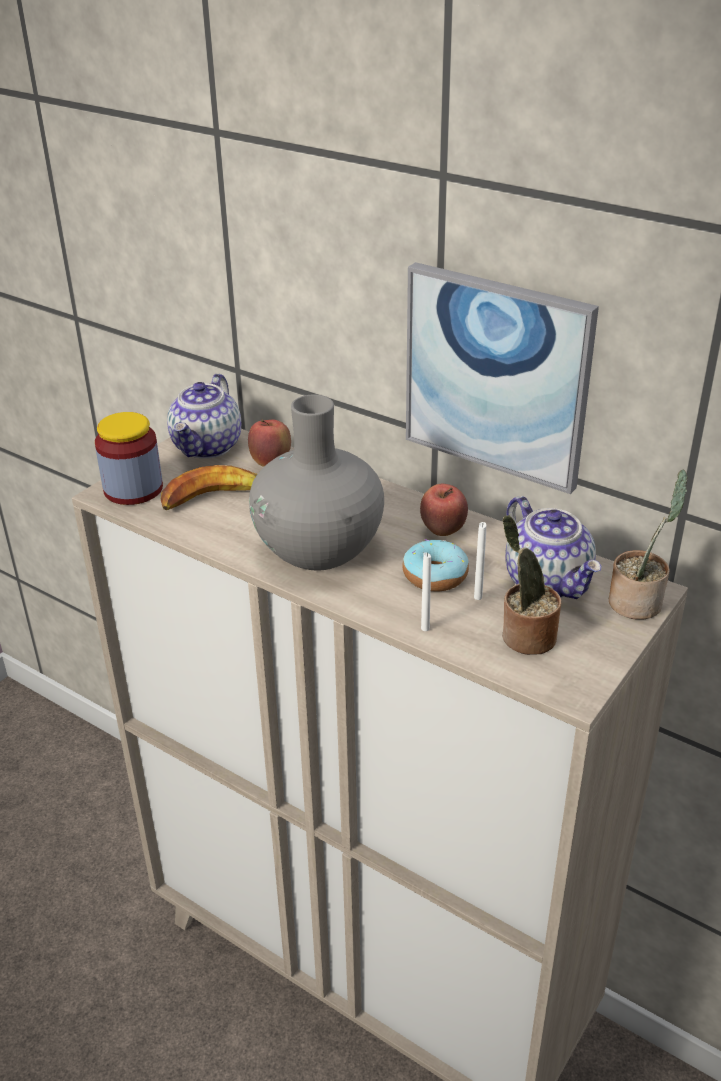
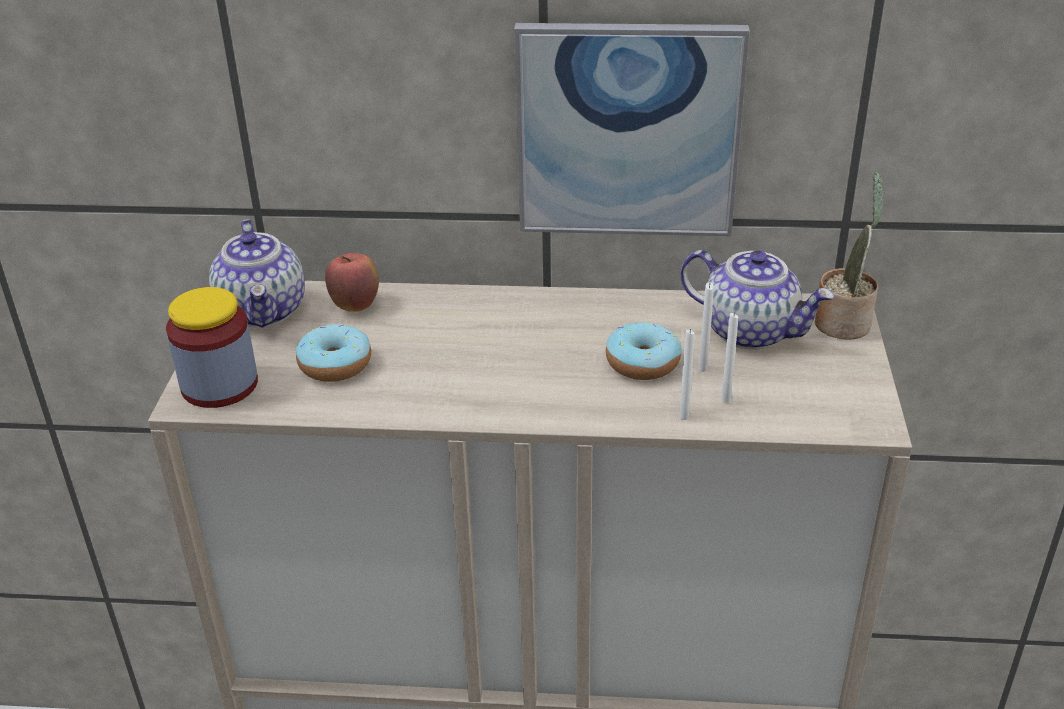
camera: 30 degrees left, 0 degrees up
banana [161,465,258,510] -> donut [296,324,371,382]
grey vase [249,395,384,570] -> none
apple [420,484,468,536] -> none
potted plant [502,515,561,655] -> none
none -> white candle [721,312,738,403]

